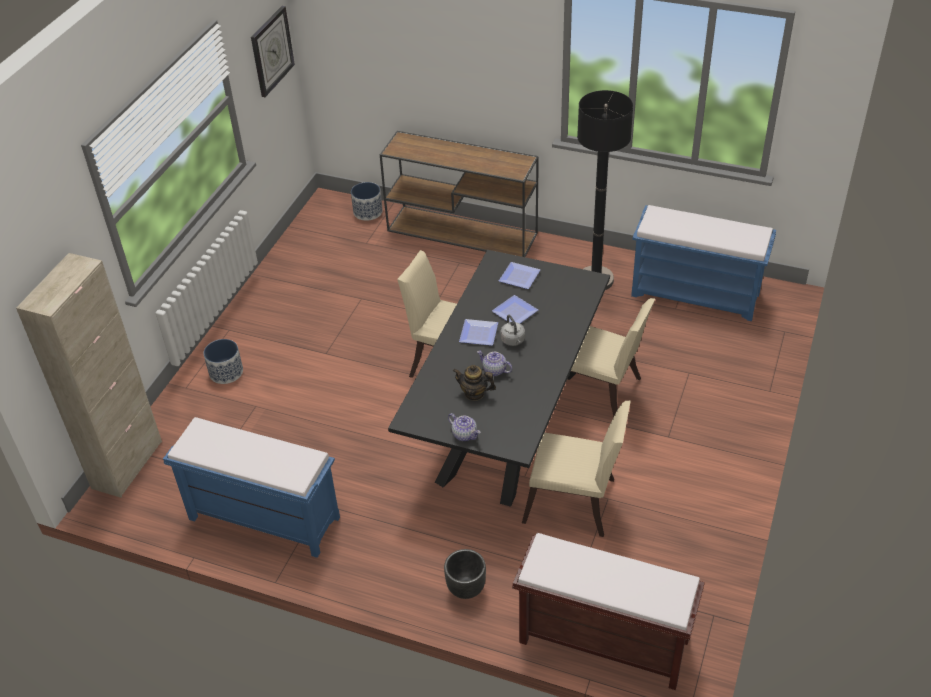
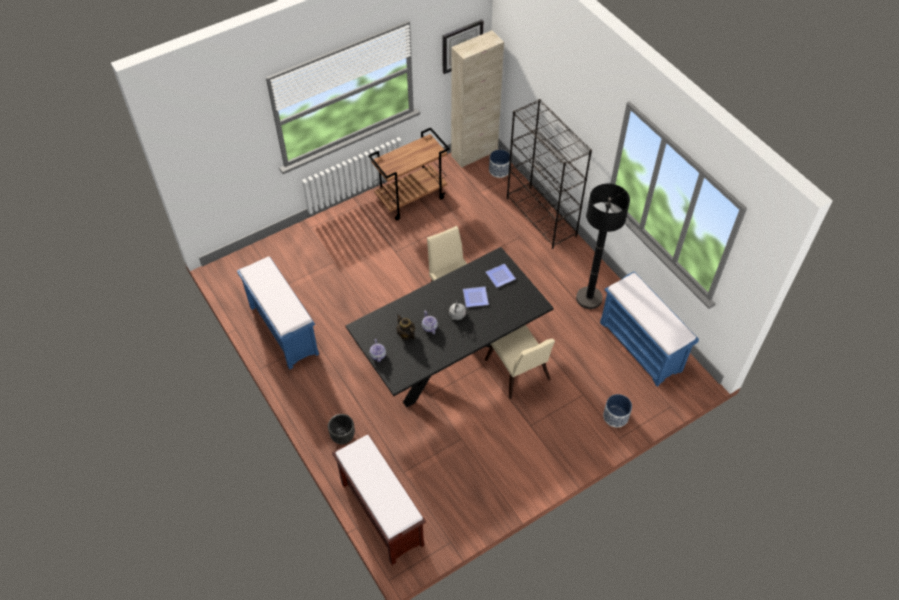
camera: 35 degrees right, 10 degrees up
beige cabinet [16,253,162,498] -> beige cabinet moved to [451,30,504,168]
planter [203,339,243,384] -> planter moved to [603,394,632,427]
brown console table [380,131,539,257] -> black bookcase [507,99,592,249]
plate [459,319,498,346] -> none
beige chair [522,401,631,537] -> none
none -> brown cart [368,128,450,220]

